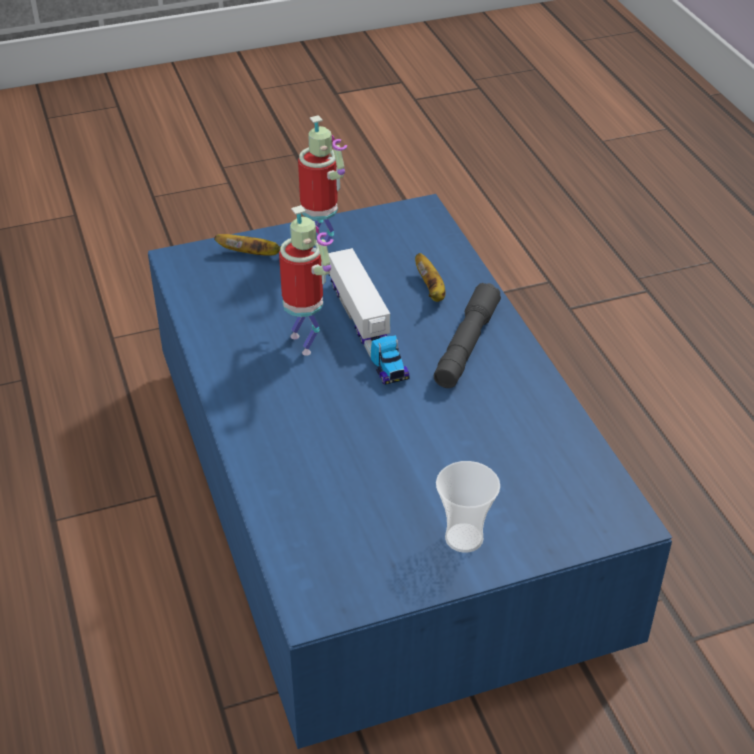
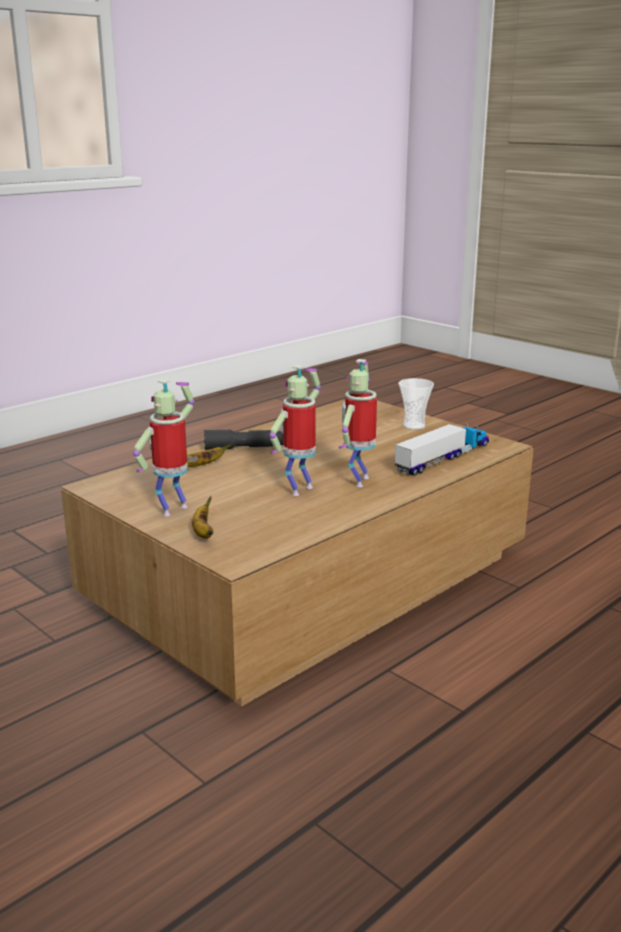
camera: 115 degrees left, 20 degrees down
blue coffee table [148,194,672,749] -> brown coffee table [61,399,534,706]
toy truck [329,248,410,385] -> toy truck moved to [395,423,489,476]
none -> toy robot [338,359,377,487]

